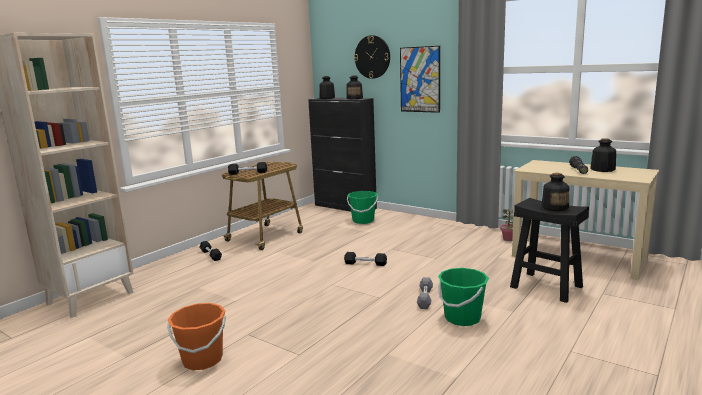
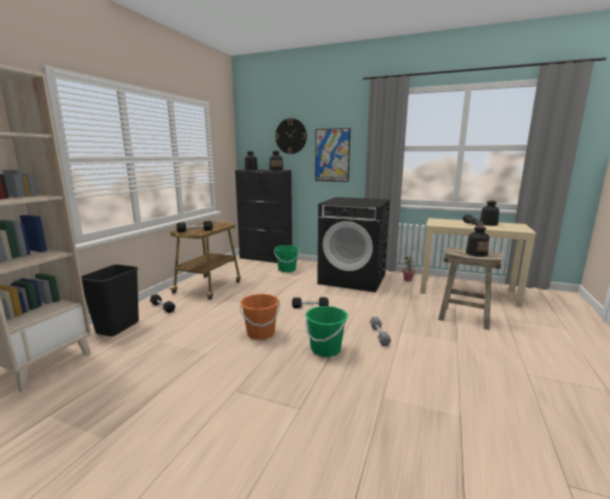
camera: 15 degrees left, 0 degrees up
orange bucket [167,303,226,370] -> orange bucket moved to [240,294,280,340]
green bucket [438,268,489,326] -> green bucket moved to [305,306,348,357]
black stool [510,198,589,303] -> beige stool [438,247,501,330]
none -> black trash can [81,265,139,336]
none -> black washing machine [317,197,390,292]

